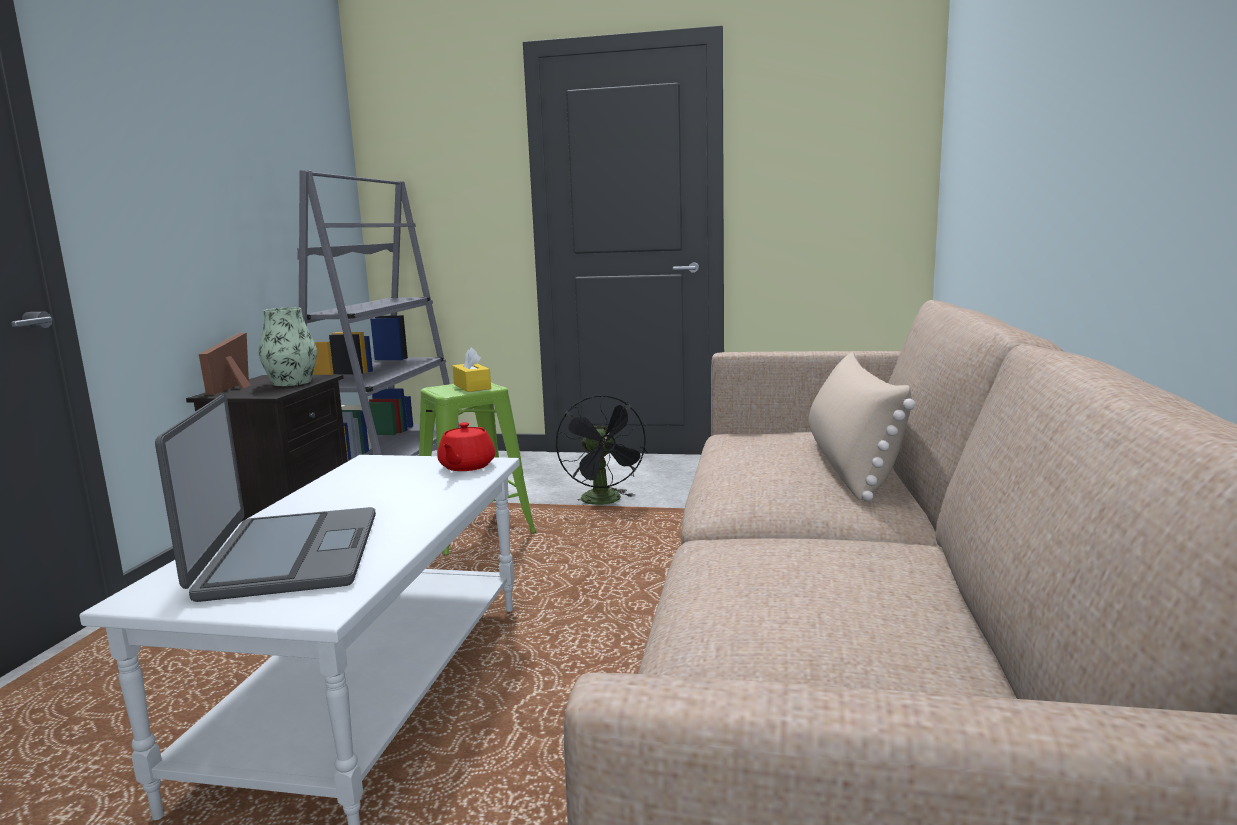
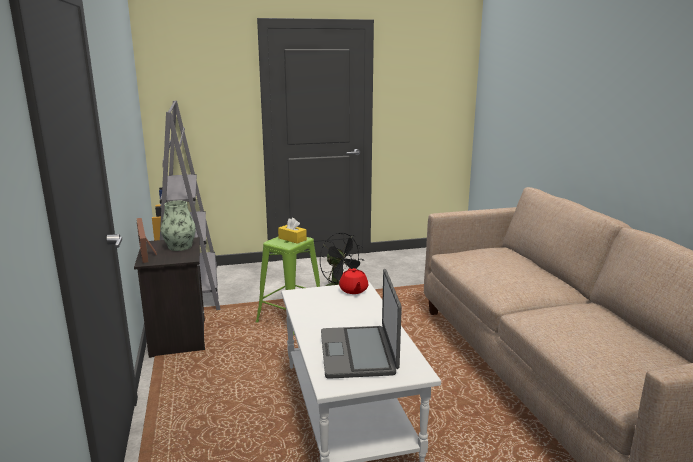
camera: 25 degrees left, 5 degrees up
laptop [155,394,376,602] -> laptop turned 150 degrees counterclockwise [321,269,402,379]
beige pillow [808,351,915,501] -> none

